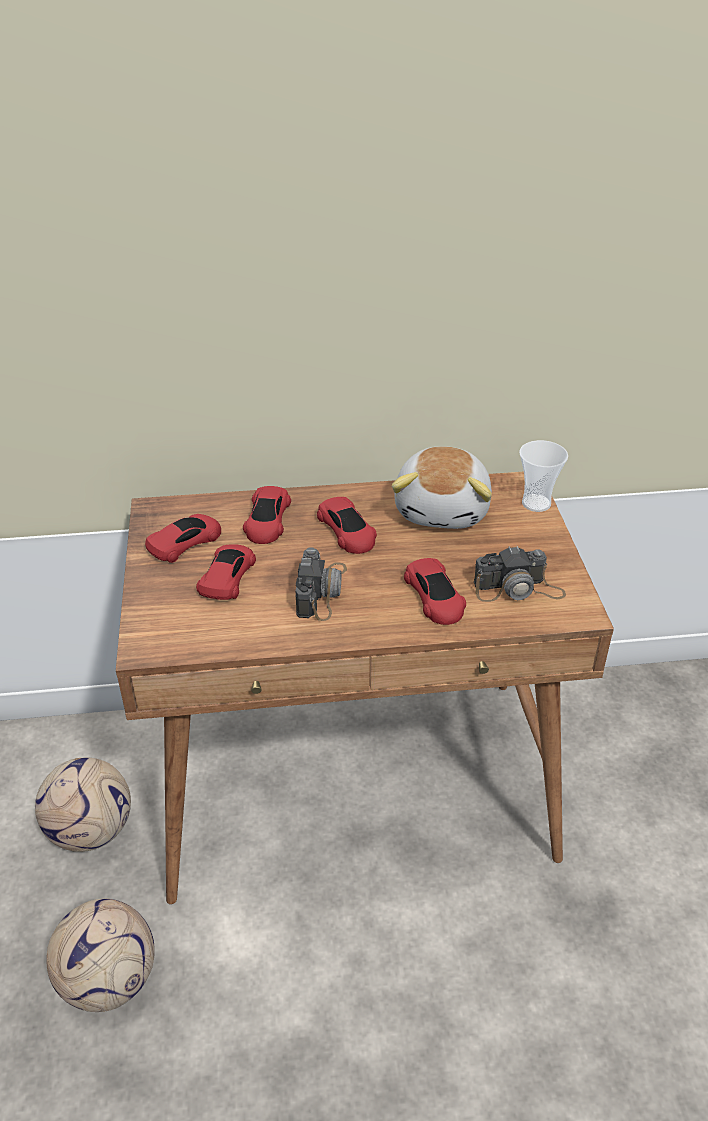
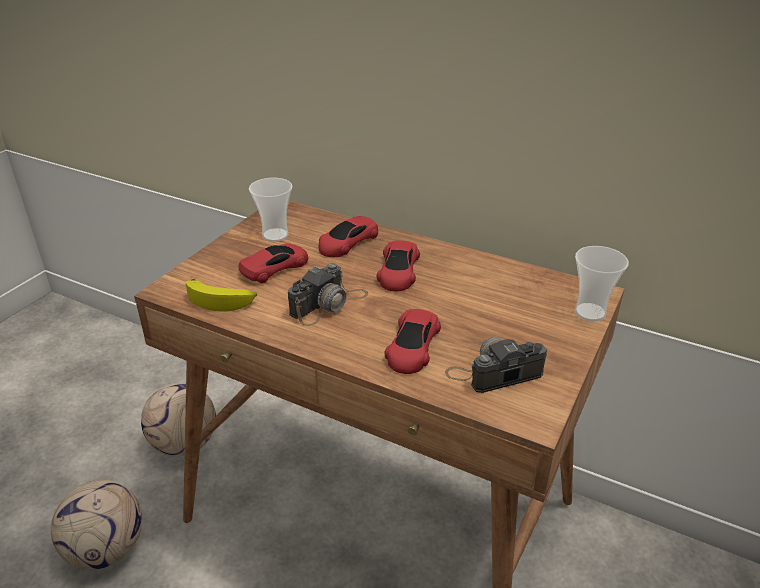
camera: 35 degrees right, 5 degrees down
red toy car [145,514,221,563] -> cup [249,178,292,242]
plush toy [392,446,492,529] -> none
camera [474,546,566,602] -> camera turned 135 degrees clockwise [445,337,547,393]
none -> banana [186,279,257,312]

